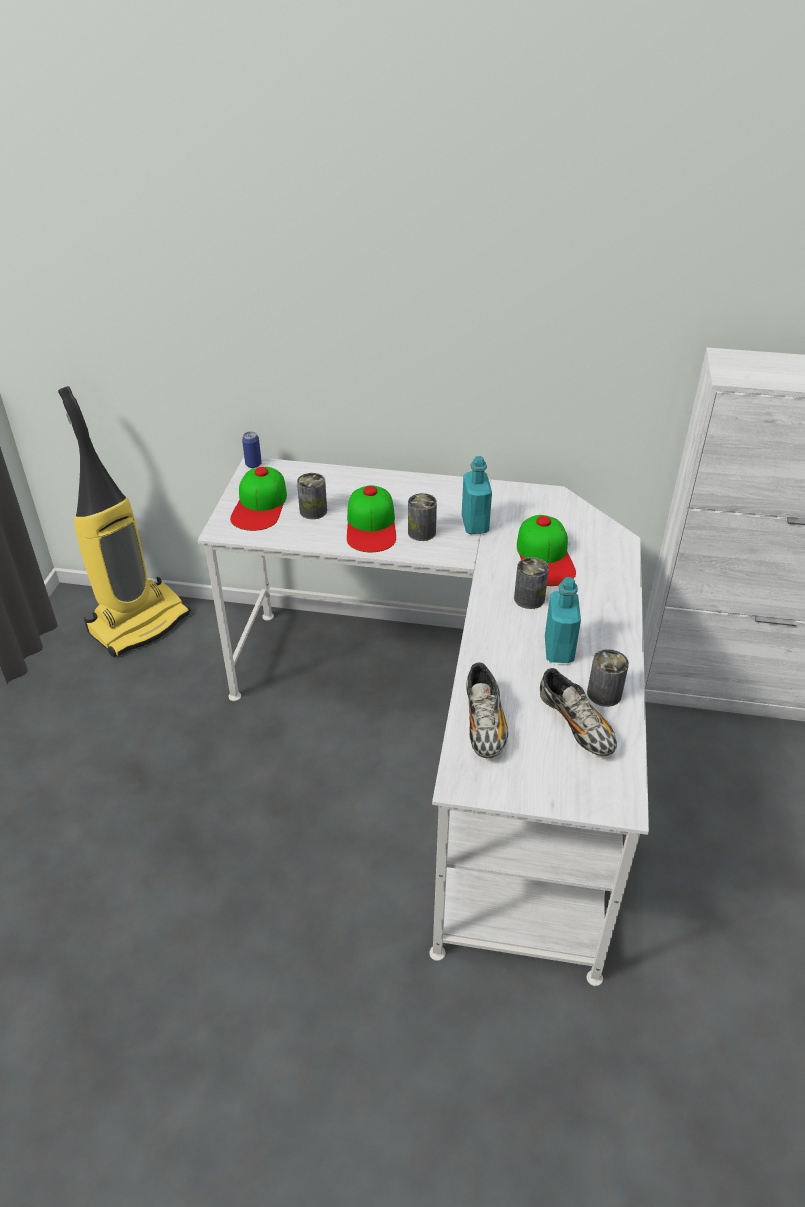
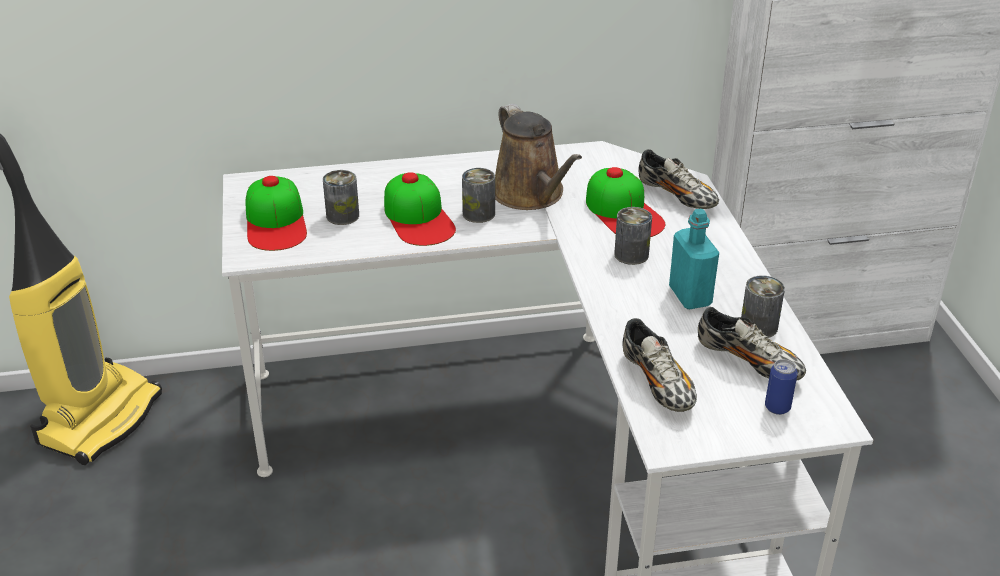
camera: 20 degrees left, 5 degrees down
can [242,431,262,468] -> can moved to [765,359,798,415]
turquoise bottle [462,456,492,534] -> brown watering can [495,103,582,210]
none -> shoe [638,149,719,209]

